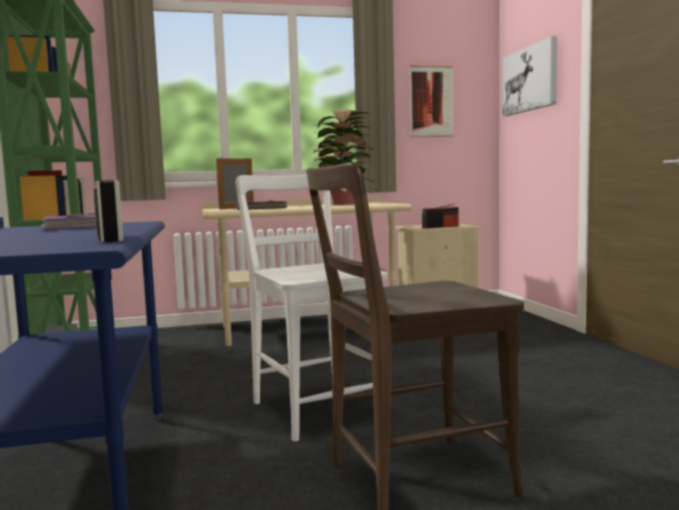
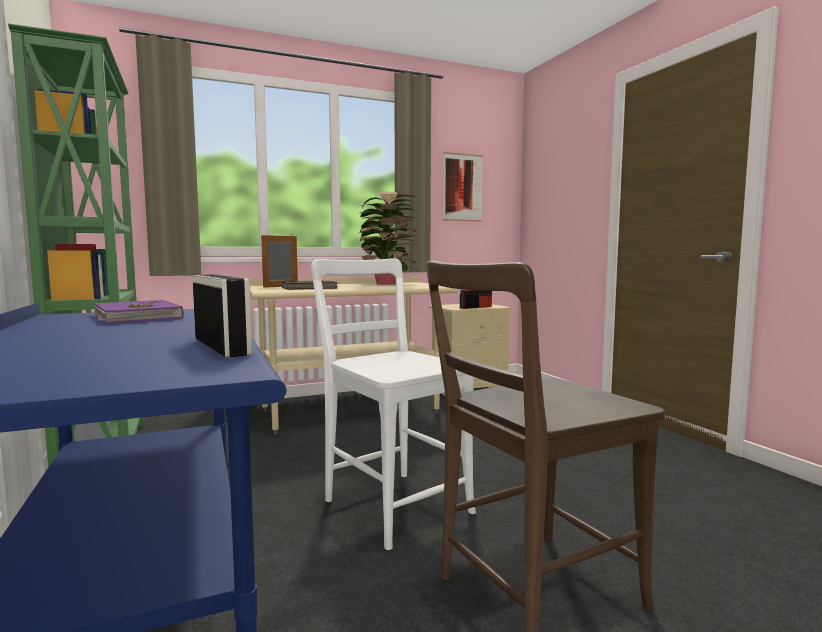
camera: 10 degrees left, 0 degrees up
picture [503,36,557,116] -> none

